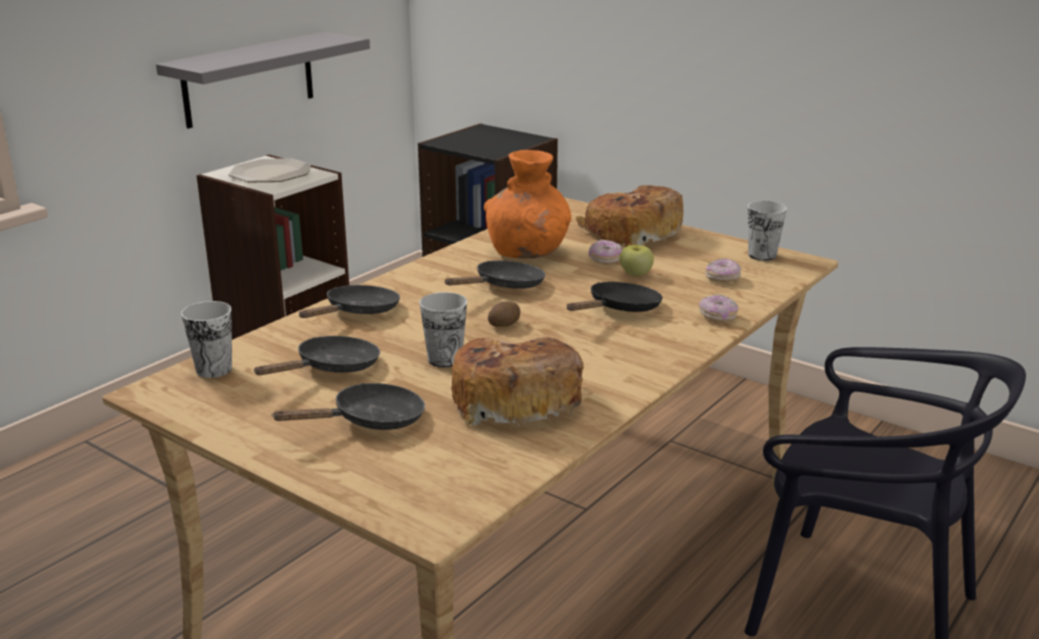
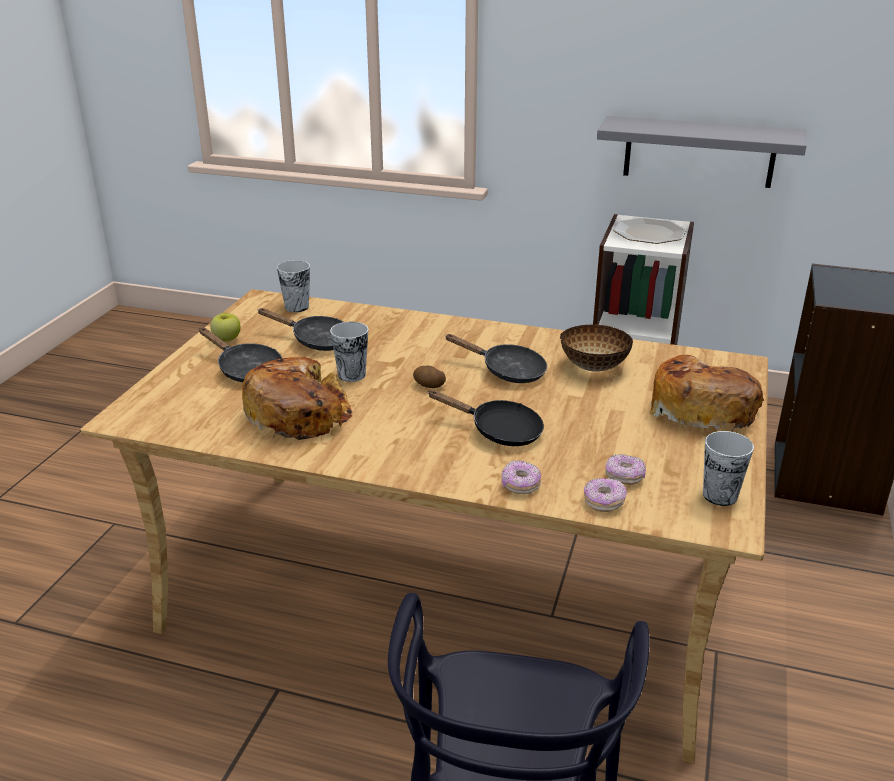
camera: 70 degrees right, 5 degrees up
black frying pan [299,285,400,318] -> none
orange vase [484,150,571,259] -> bowl [560,324,633,372]
donut [589,240,622,264] -> donut moved to [584,478,627,512]
apple [620,245,654,276] -> apple moved to [210,313,241,342]

